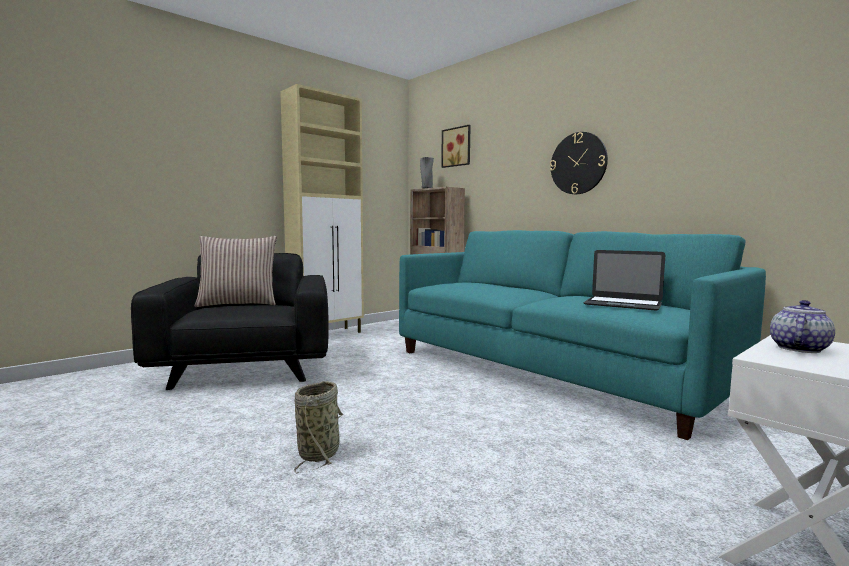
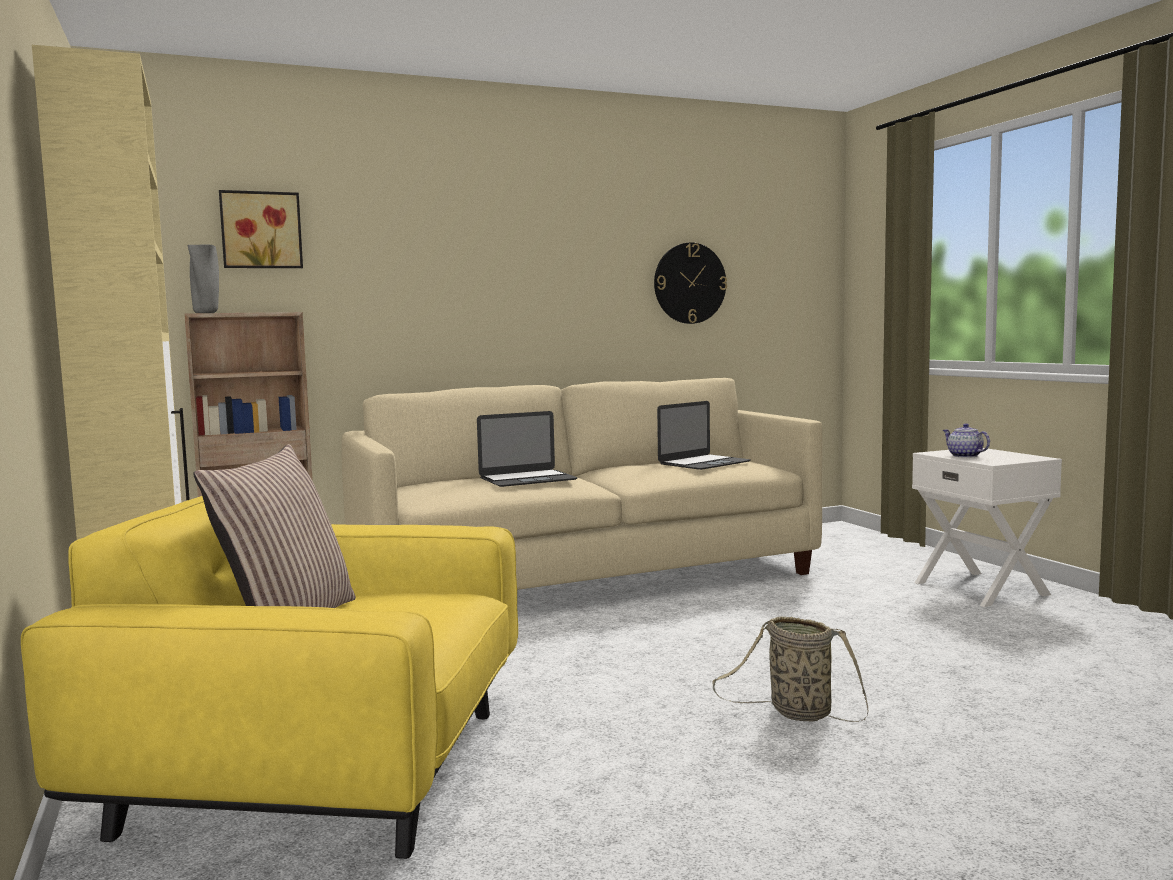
camera: 70 degrees left, 0 degrees up
black armchair [131,253,329,390] -> yellow armchair [21,496,518,859]
turquoise sofa [399,230,766,440] -> beige sofa [341,378,822,590]
wall clock [550,132,608,194] -> wall clock moved to [654,242,727,324]
none -> laptop [477,411,578,487]

